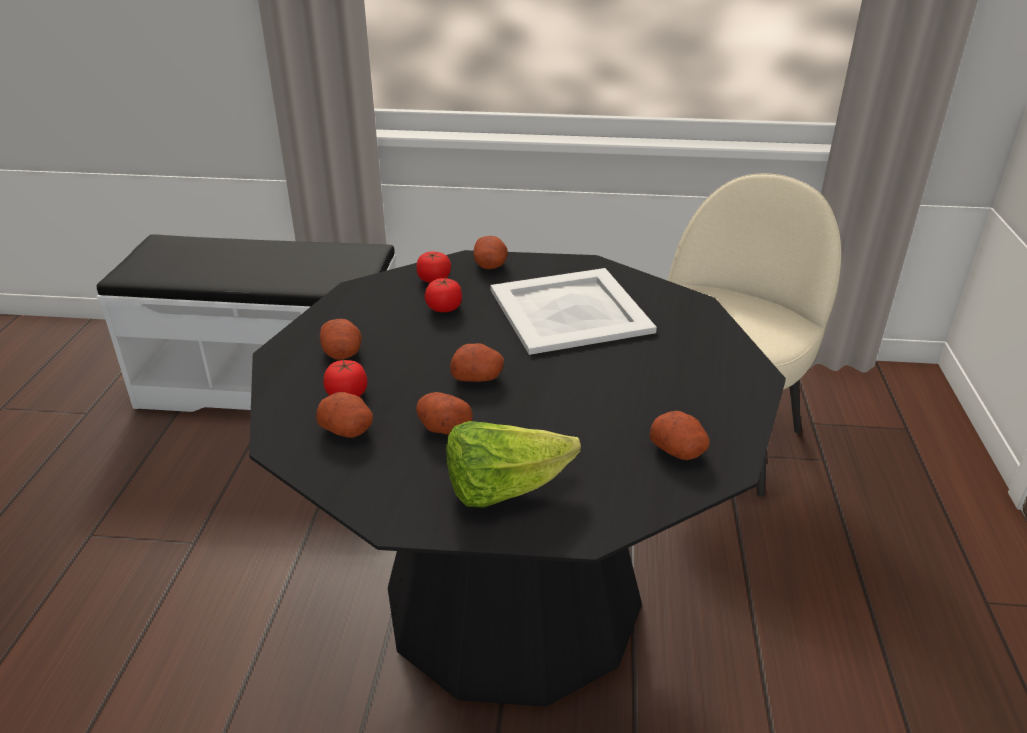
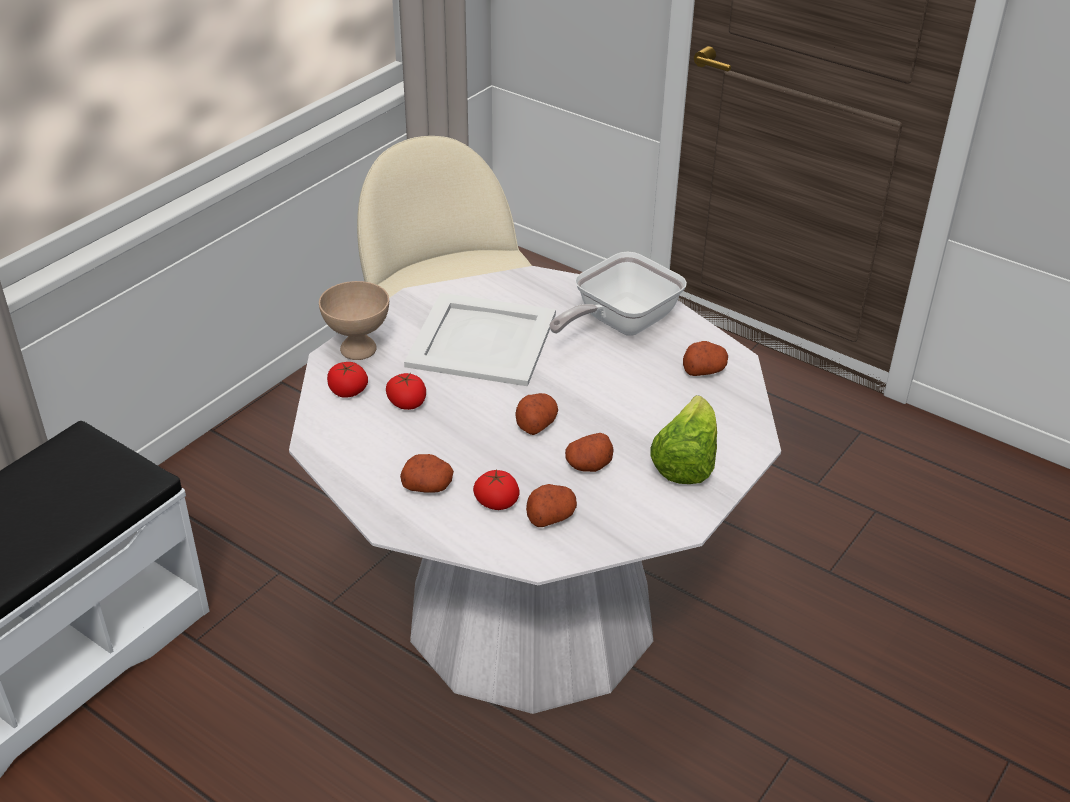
camera: 60 degrees left, 5 degrees up
black dining table [249,250,786,707] -> white dining table [289,266,781,714]
potato [473,236,508,269] -> beige bowl [319,281,389,360]
none -> frying pan [549,252,687,335]

